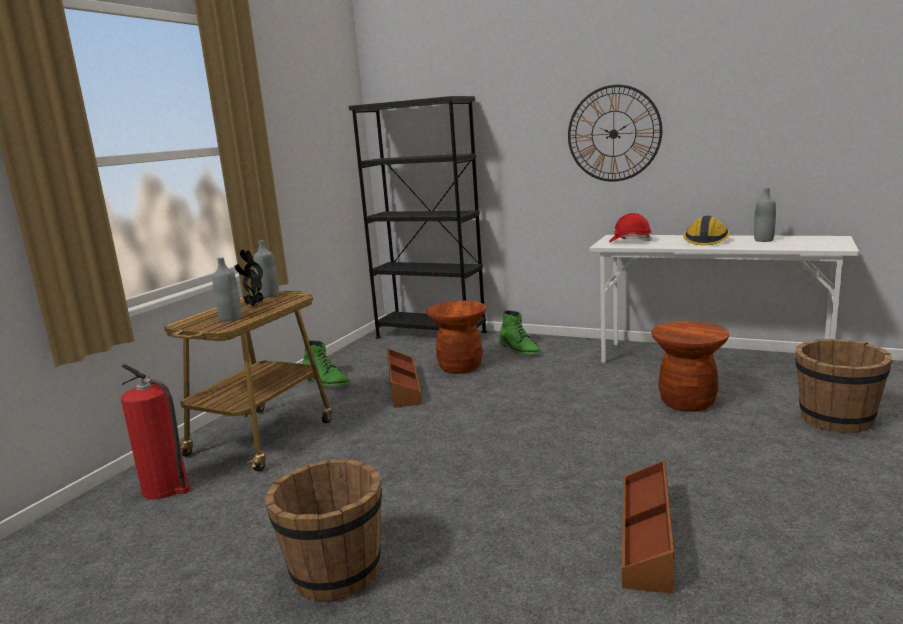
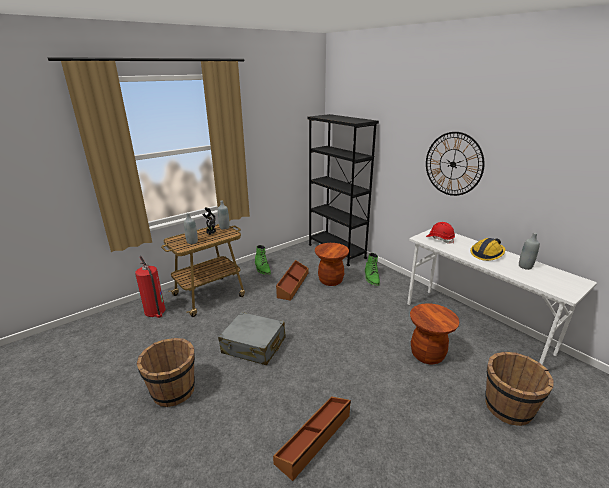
camera: 25 degrees right, 10 degrees up
none -> grey suitcase [218,312,286,365]

